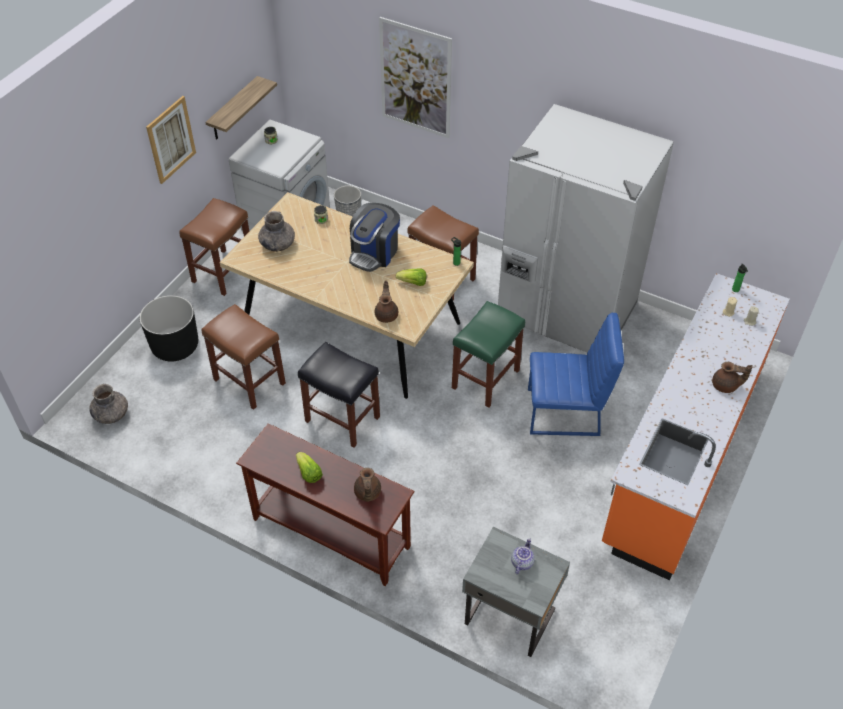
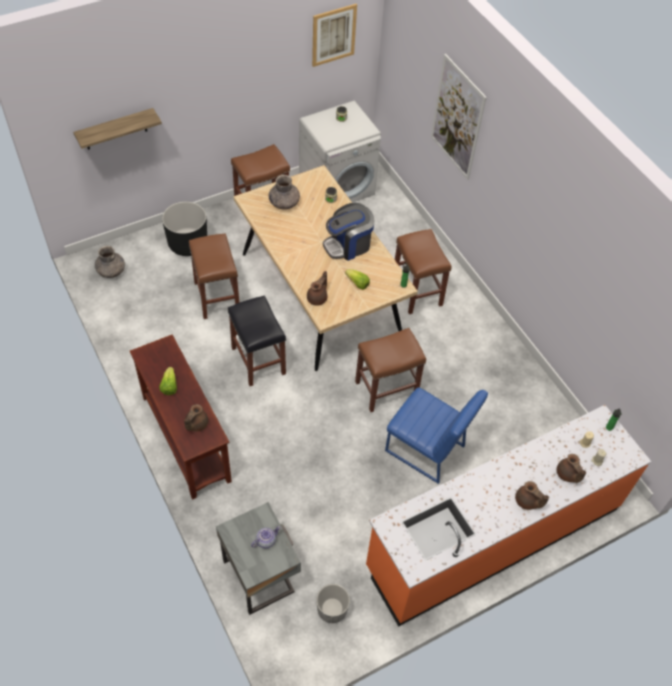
camera: 30 degrees right, 5 degrees up
picture [146,96,196,184] -> picture moved to [312,4,357,67]
shelf [205,76,277,140] -> shelf moved to [73,108,162,150]
planter [334,185,361,217] -> planter moved to [316,584,350,623]
green stool [452,301,525,408] -> brown stool [355,328,426,412]
white fridge [498,104,674,353] -> none
none -> brown teapot [557,454,586,483]

